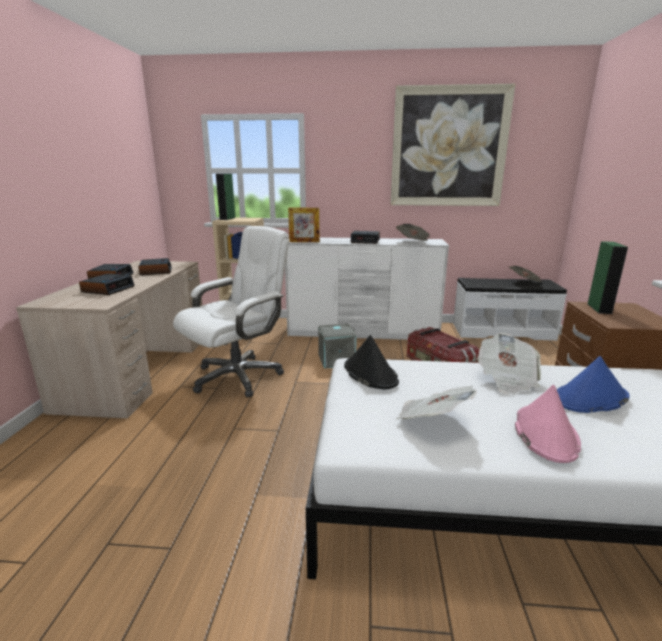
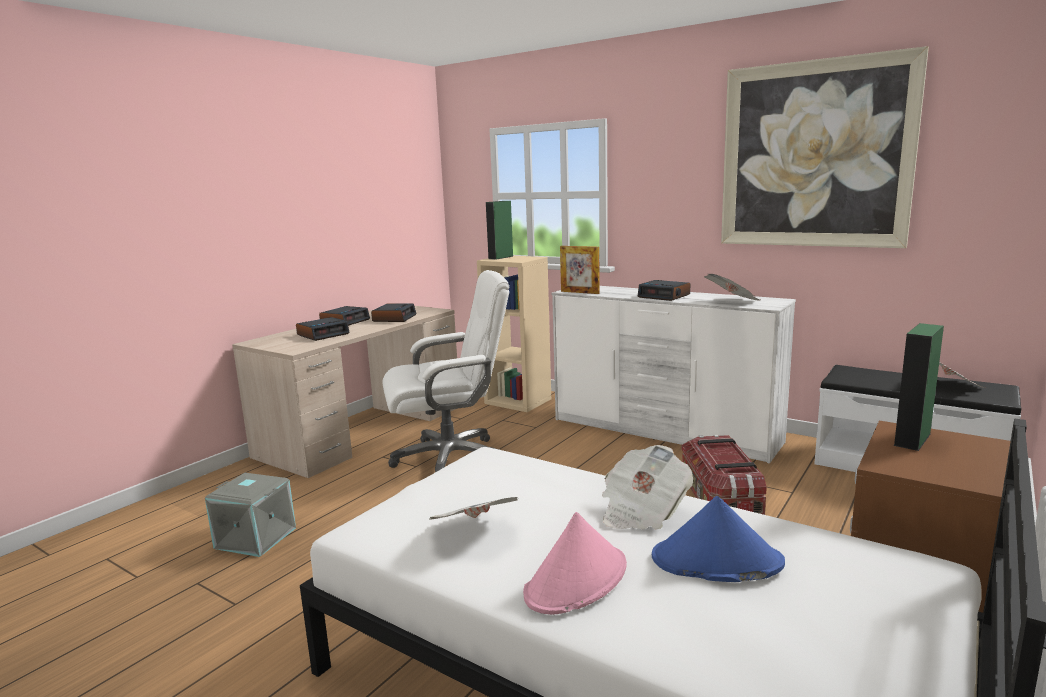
camera: 30 degrees right, 5 degrees down
grey storage box [318,324,357,369] -> grey storage box moved to [205,473,296,557]
black hat [344,335,399,389] -> none

